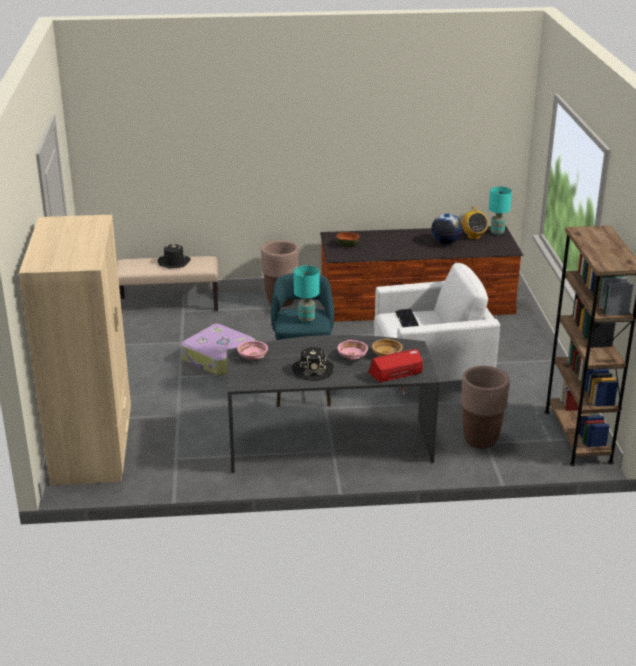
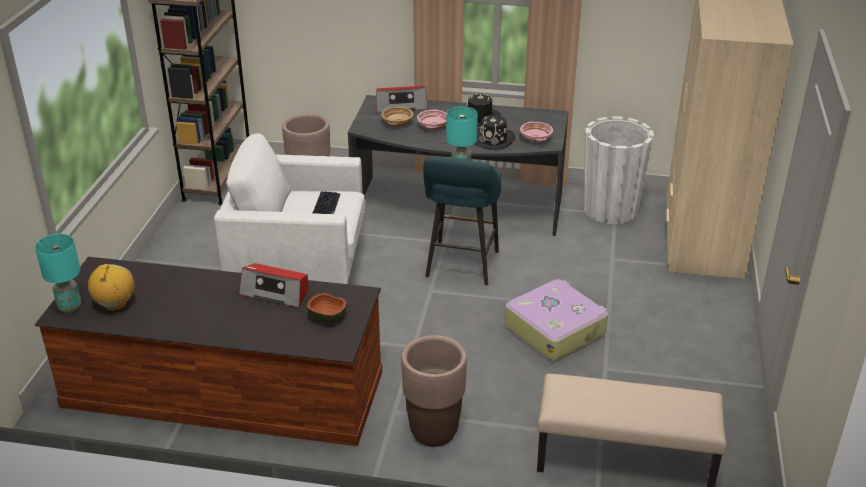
camera: 165 degrees left, 5 degrees up
black hat [158,244,191,268] -> black hat moved to [475,115,515,150]
globe [431,213,462,244] -> none
none -> radio [239,263,308,307]
none -> white planter [584,116,654,224]

